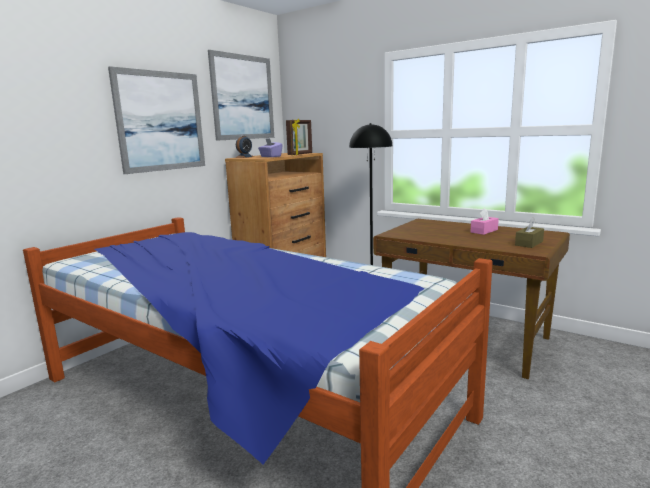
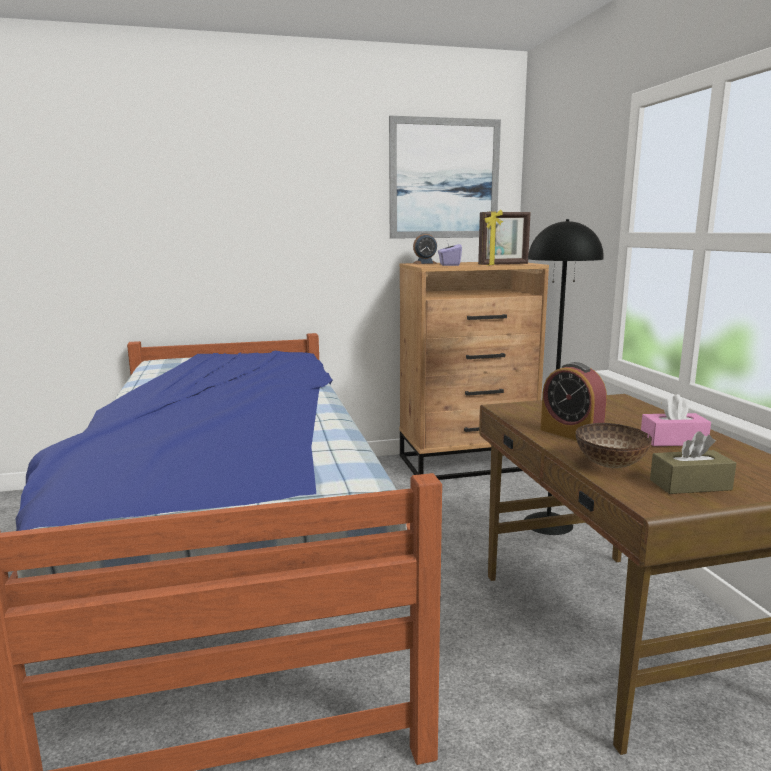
camera: 40 degrees right, 0 degrees up
picture [108,66,205,174] -> none
none -> alarm clock [541,362,607,441]
none -> bowl [576,423,652,468]

